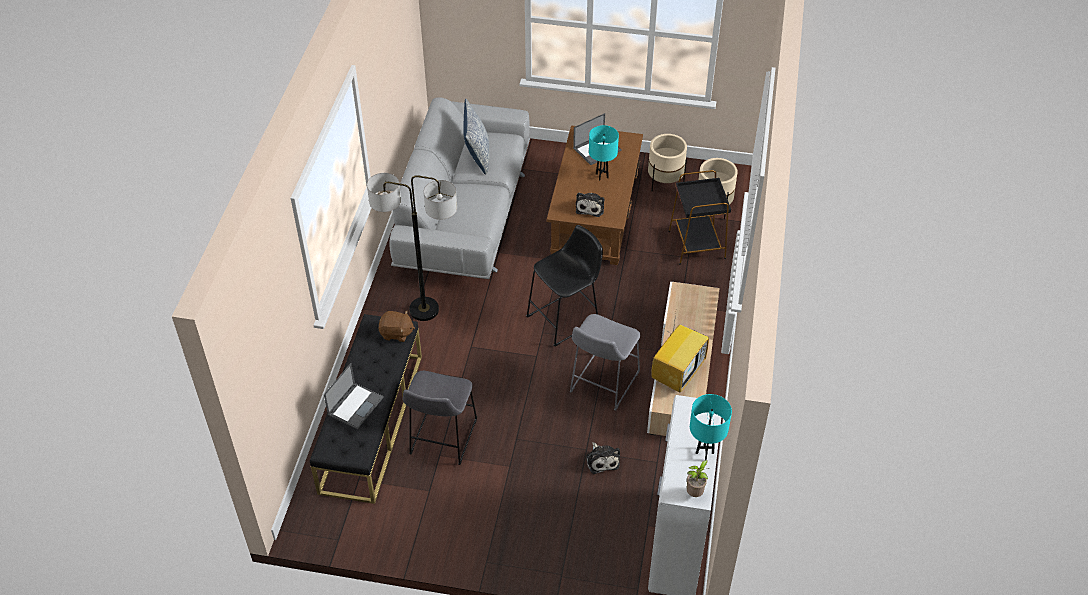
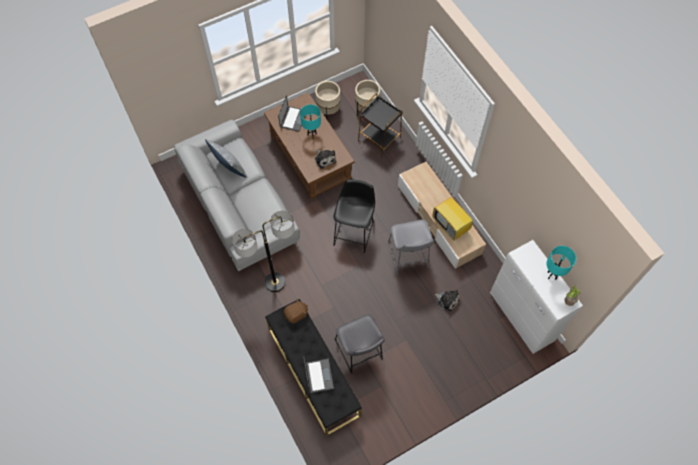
camera: 40 degrees left, 15 degrees up
television [651,314,709,392] -> television turned 150 degrees clockwise [432,197,473,241]

